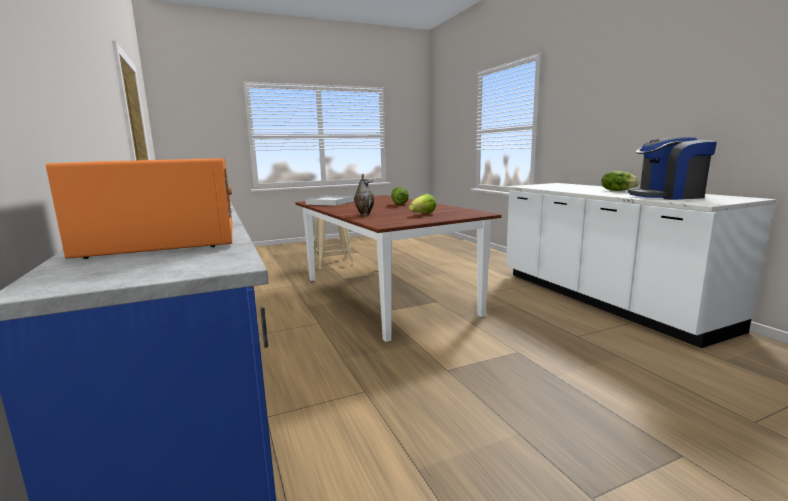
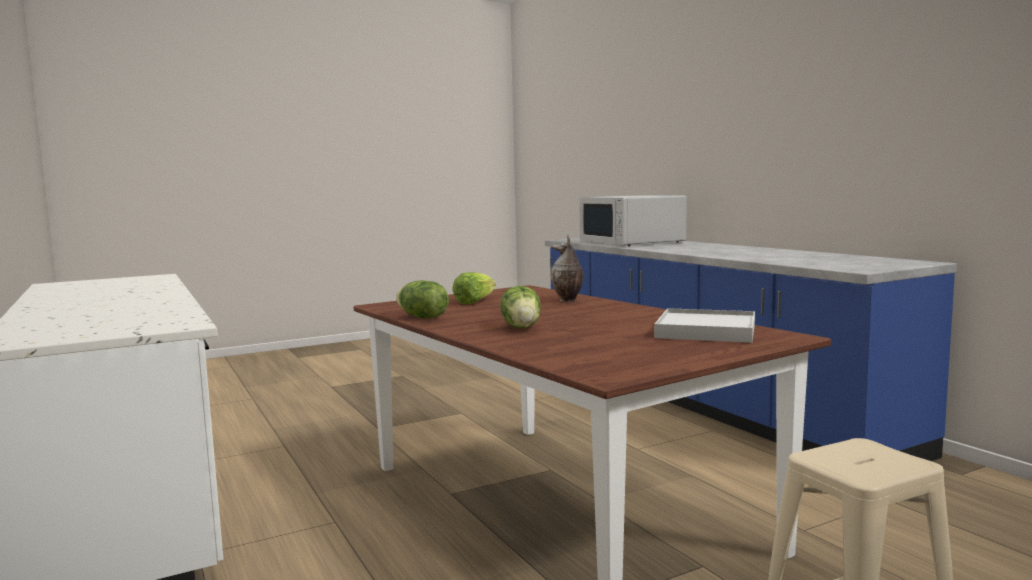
camera: 175 degrees right, 5 degrees down
orange microwave [46,158,232,259] -> white microwave [579,195,687,246]
lettuce [601,171,639,191] -> lettuce moved to [396,280,449,318]
coffee machine [628,136,717,200] -> none

